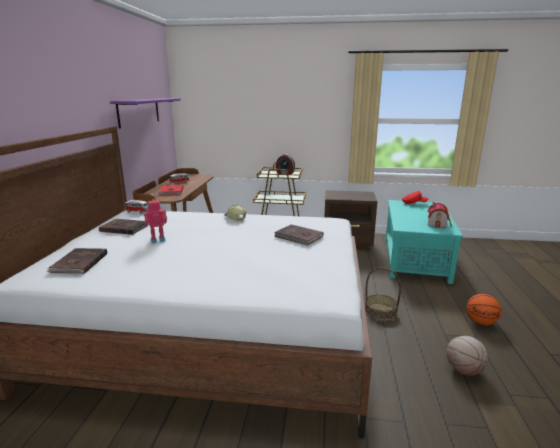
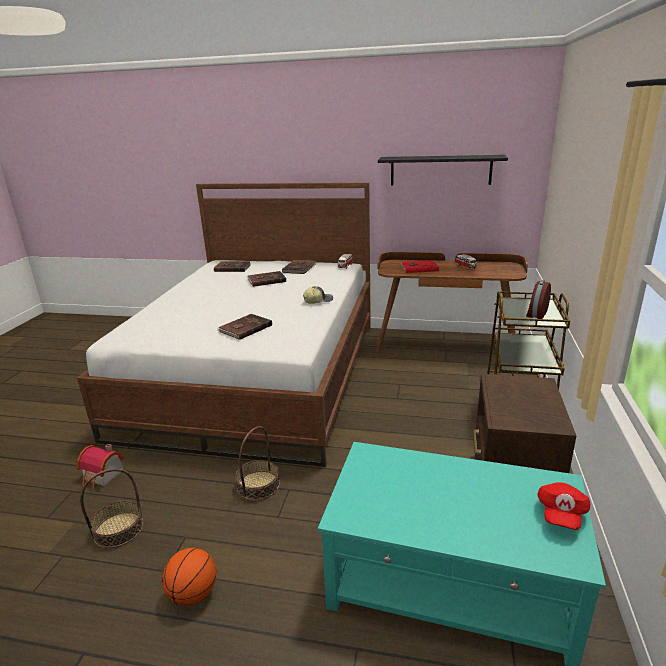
camera: 95 degrees right, 5 degrees up
purple shelf [110,98,181,129] -> black shelf [378,155,508,186]
toy robot [144,199,167,243] -> brown book [247,271,286,287]
toy house [428,202,452,228] -> toy house moved to [77,444,125,490]
basketball [447,336,488,375] -> basket [80,468,143,548]

